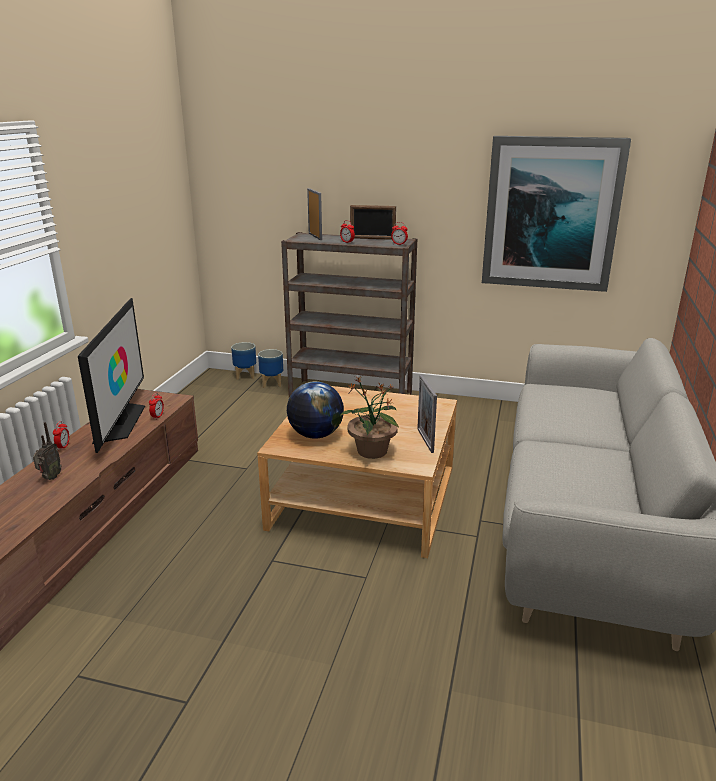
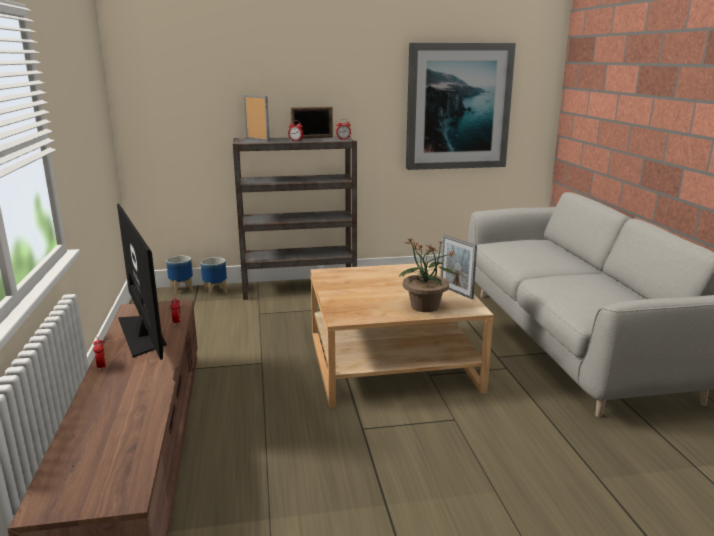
camera: 25 degrees left, 5 degrees down
radio [33,422,62,480] -> none
globe [287,381,344,439] -> none

